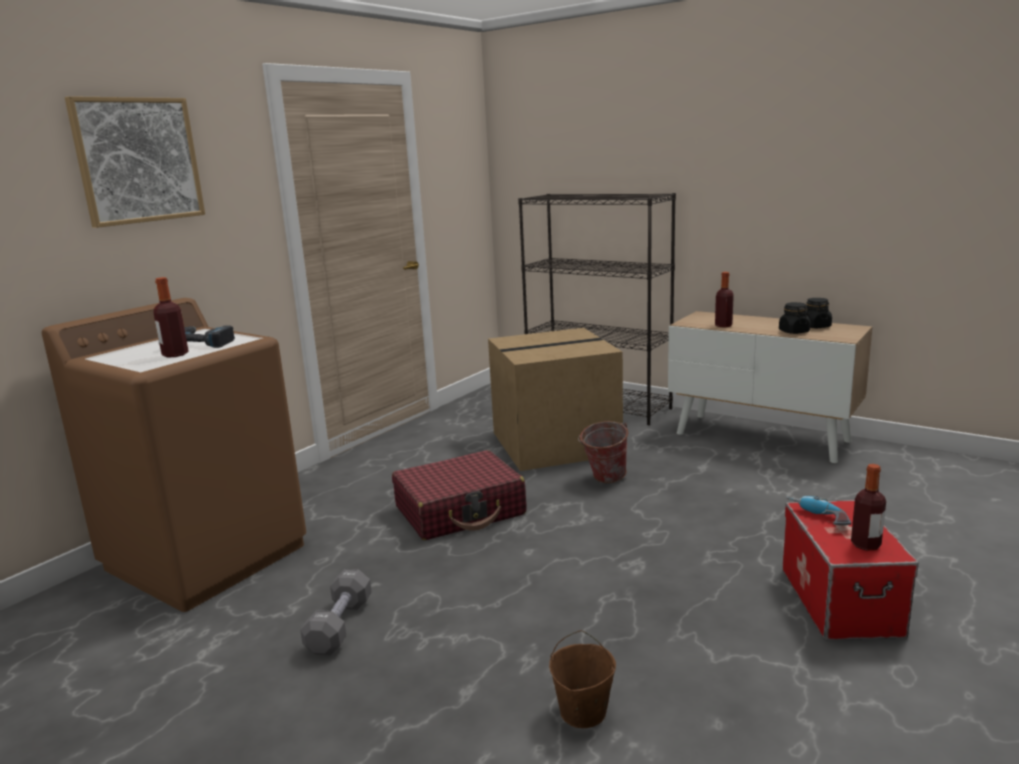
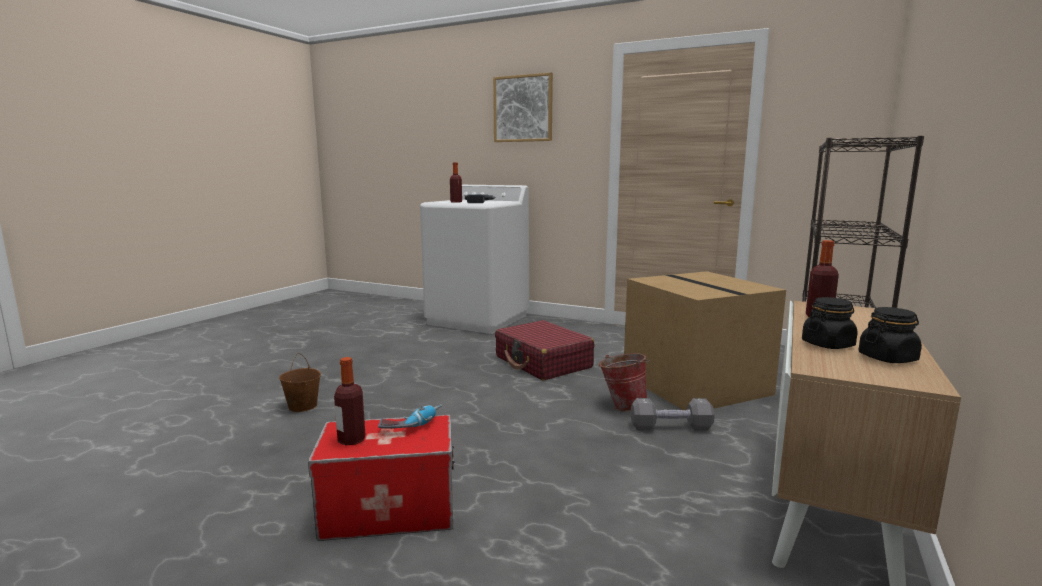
camera: 80 degrees right, 5 degrees down
brown washing machine [42,298,306,612] -> white washing machine [420,185,529,334]
grey dumbbell [300,569,372,655] -> grey dumbbell moved to [631,398,715,430]

